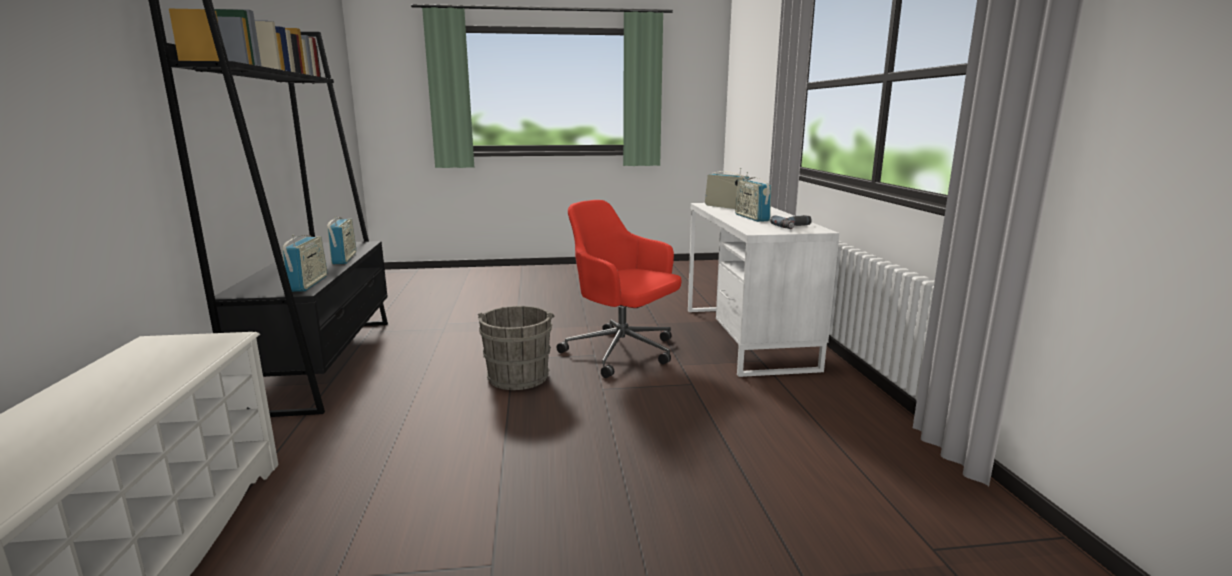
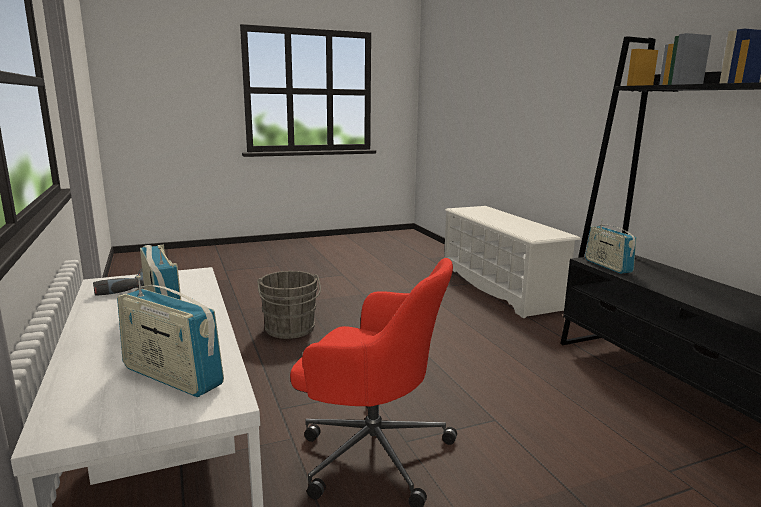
camera: 165 degrees right, 0 degrees up
radio [327,216,356,264] -> none
grey bucket [478,306,554,390] -> grey bucket moved to [257,271,321,339]

